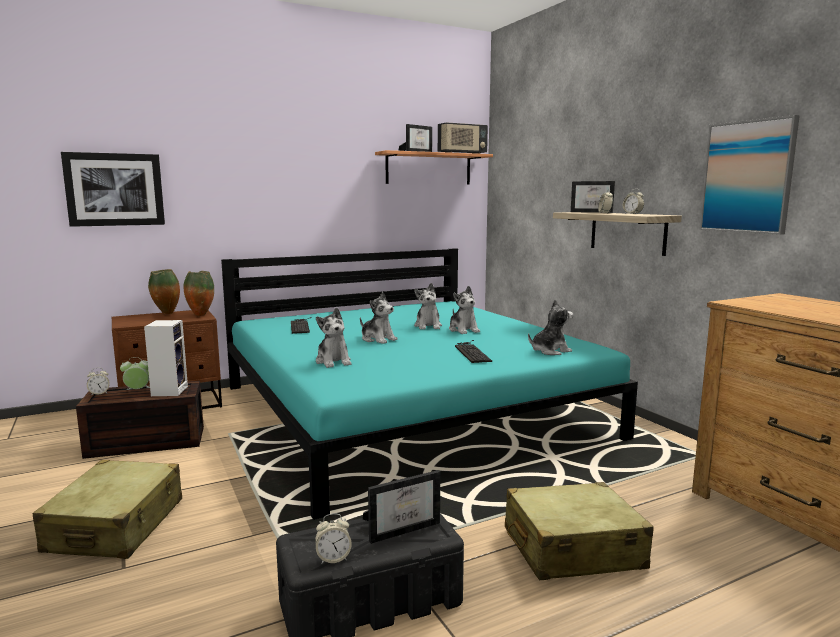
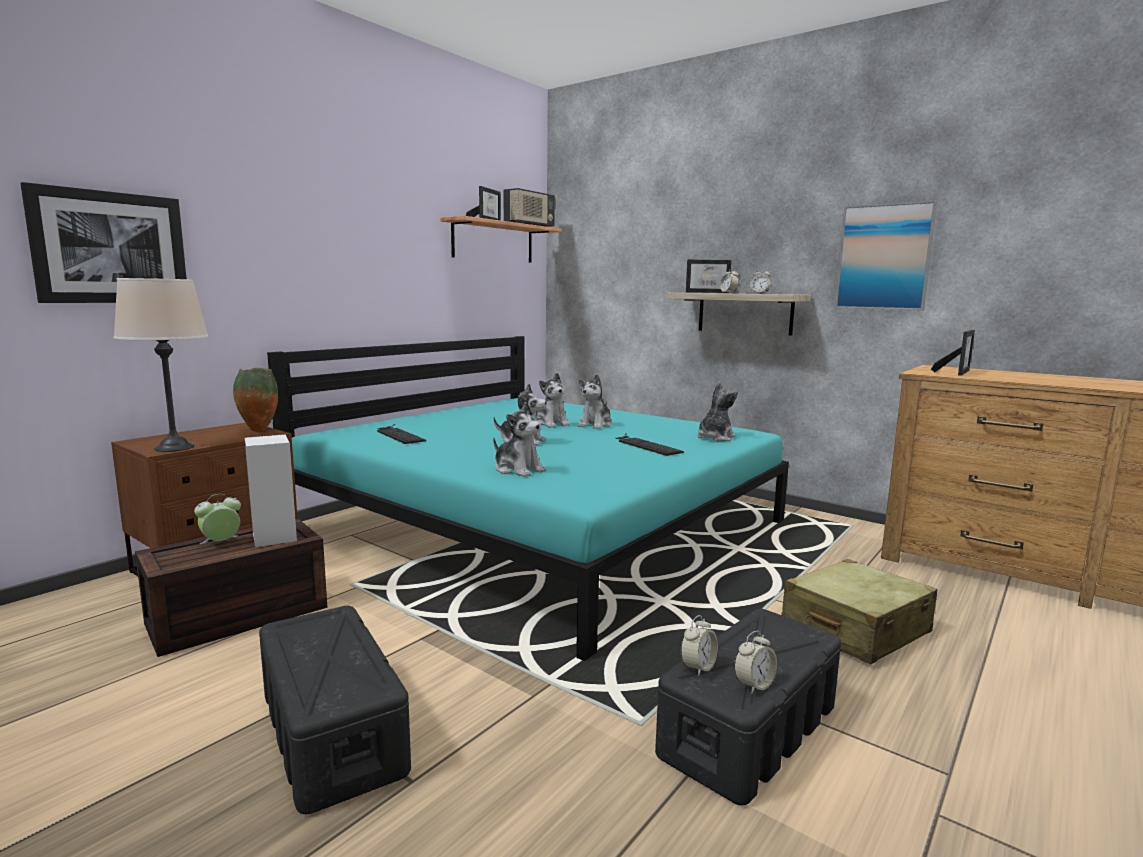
camera: 25 degrees left, 0 degrees up
beige suitcase [33,460,182,559] -> black storage box [259,606,411,814]
alarm clock [87,368,110,396] -> alarm clock moved to [681,615,718,676]
vase [148,269,180,314] -> none
picture frame [363,470,440,544] -> picture frame moved to [931,330,975,376]
plush toy [449,286,480,334] -> plush toy turned 75 degrees clockwise [578,374,612,429]
none -> beige table lamp [114,278,208,452]

